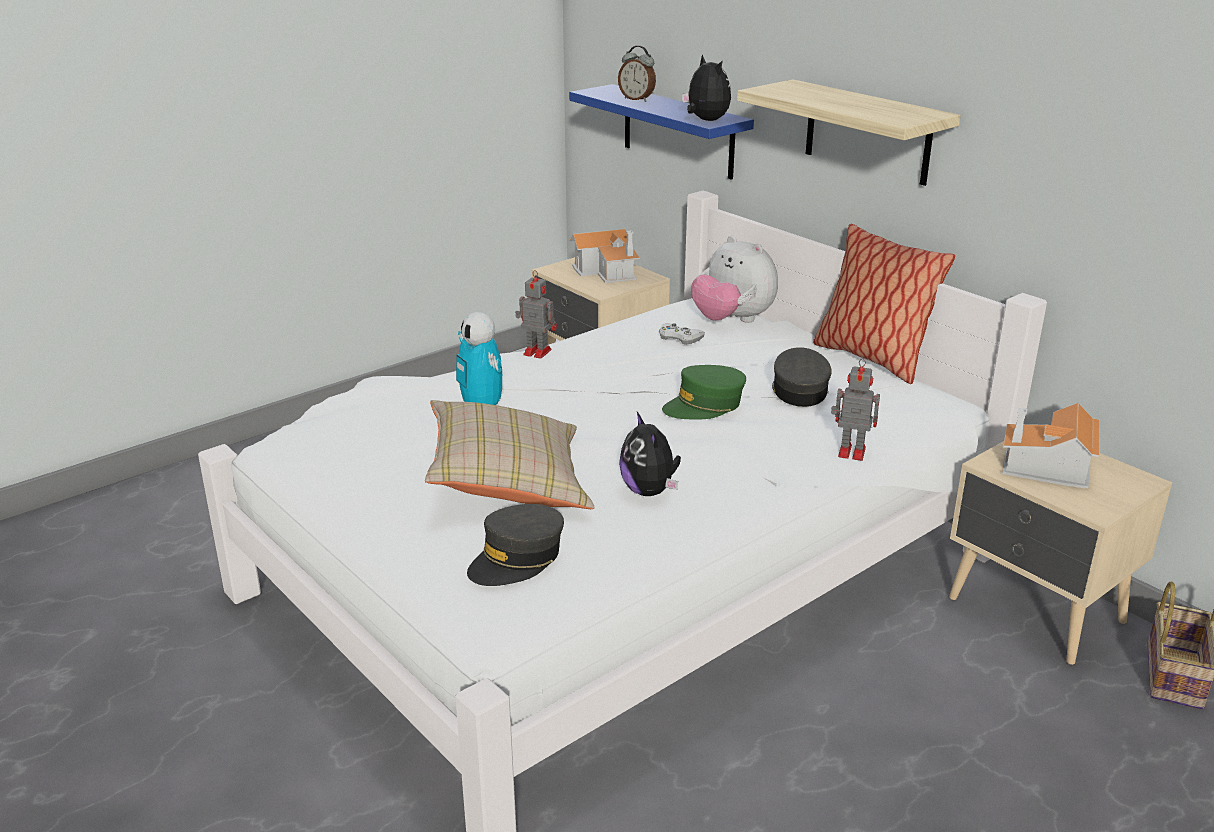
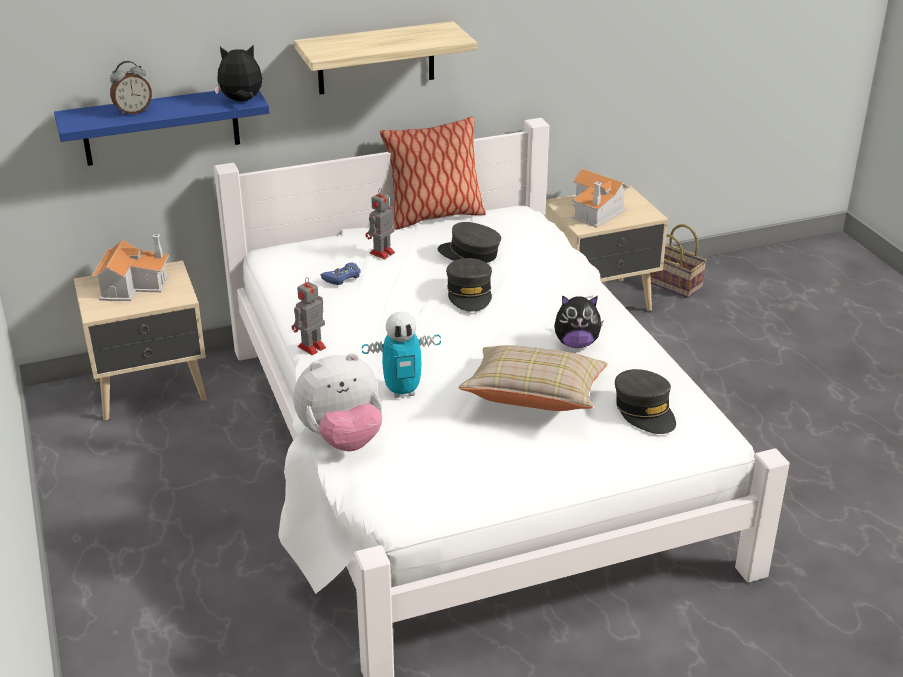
camera: 70 degrees left, 5 degrees up
white game controller [659,323,705,344] -> blue game controller [321,263,360,285]
green cap [662,365,746,420] -> grey cap [446,258,492,312]
plush toy [691,236,778,323] -> plush toy moved to [293,353,382,451]
toy robot [831,358,880,461] -> toy robot moved to [366,188,395,259]

